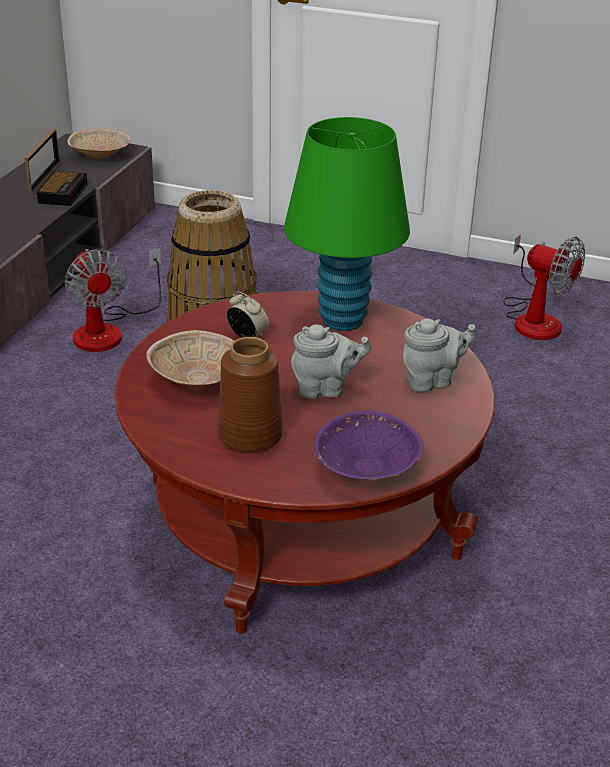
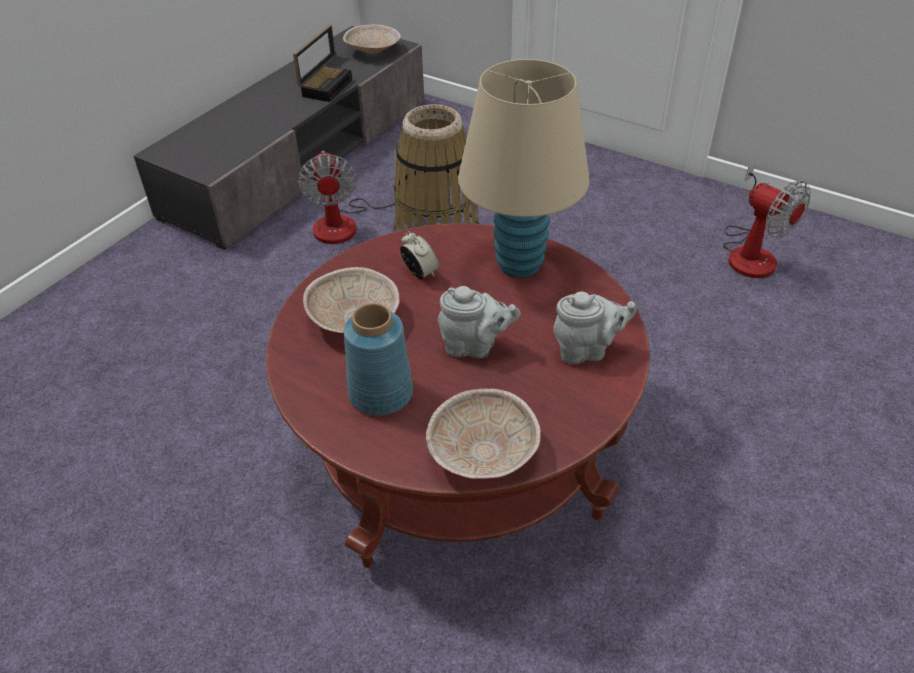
camera: 15 degrees right, 10 degrees up
brown vase [218,337,283,452] -> blue vase [344,303,413,415]
green table lamp [284,117,410,331] -> beige table lamp [458,59,590,278]
purple bowl [314,411,423,480] -> beige bowl [426,389,541,479]

